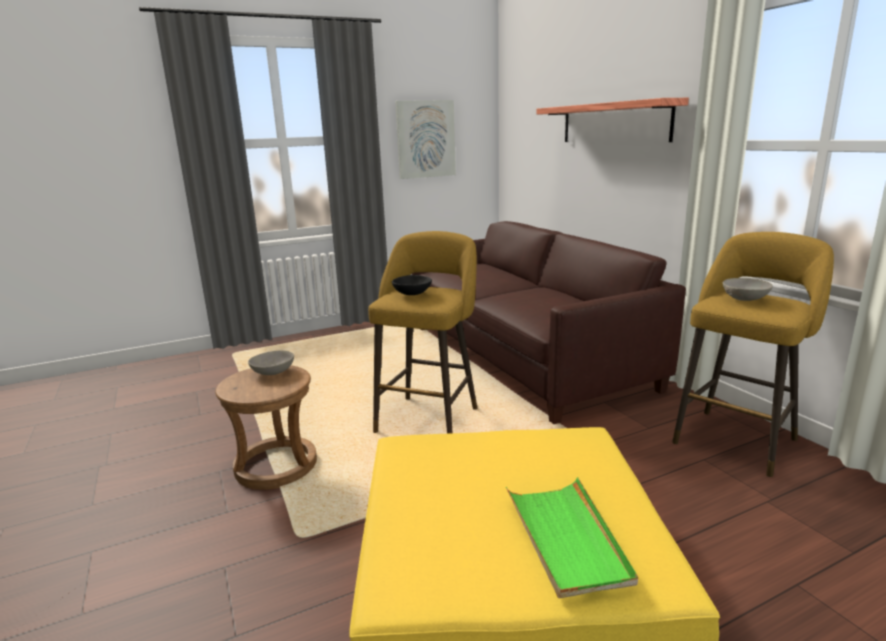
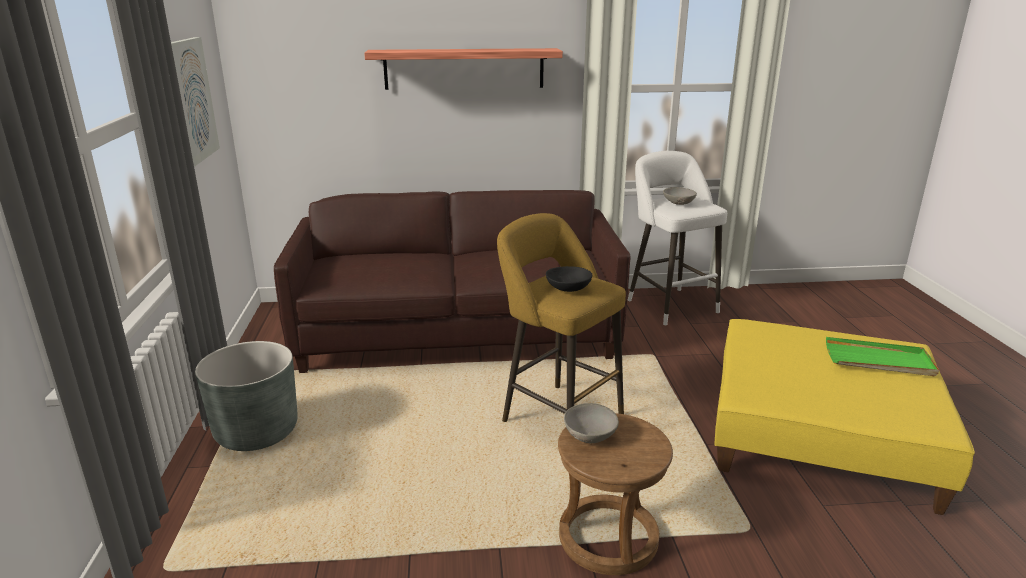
camera: 70 degrees left, 5 degrees up
yellow stool [672,232,834,477] -> white stool [628,151,727,325]
none -> grey planter [195,341,298,451]

